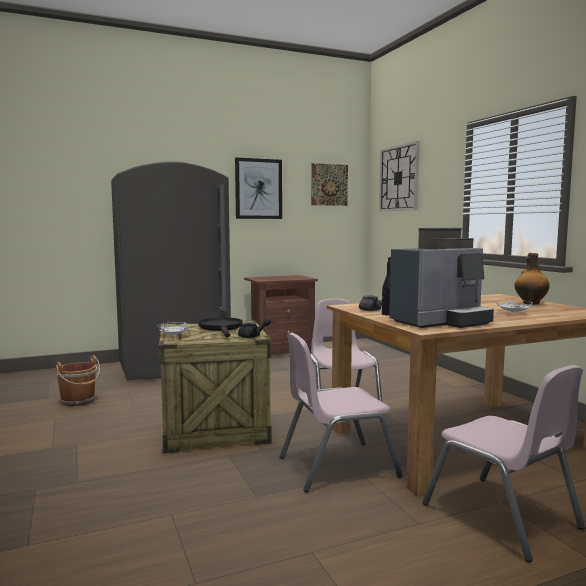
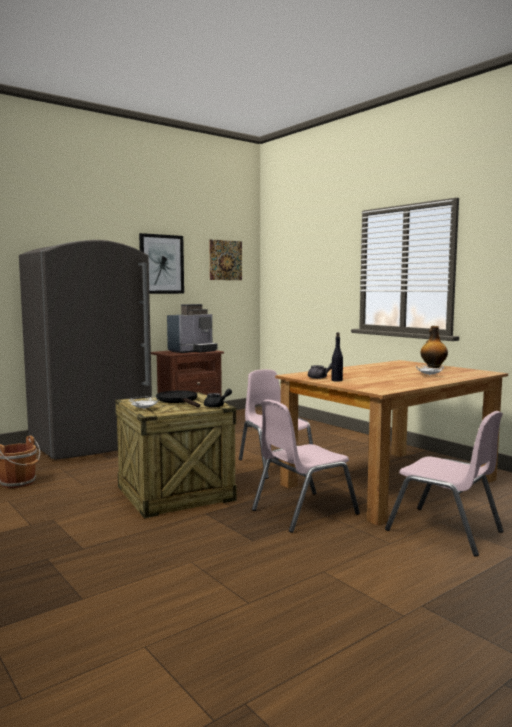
camera: 15 degrees left, 0 degrees up
wall clock [379,141,420,211] -> none
coffee machine [389,228,494,328] -> coffee machine moved to [167,304,218,353]

